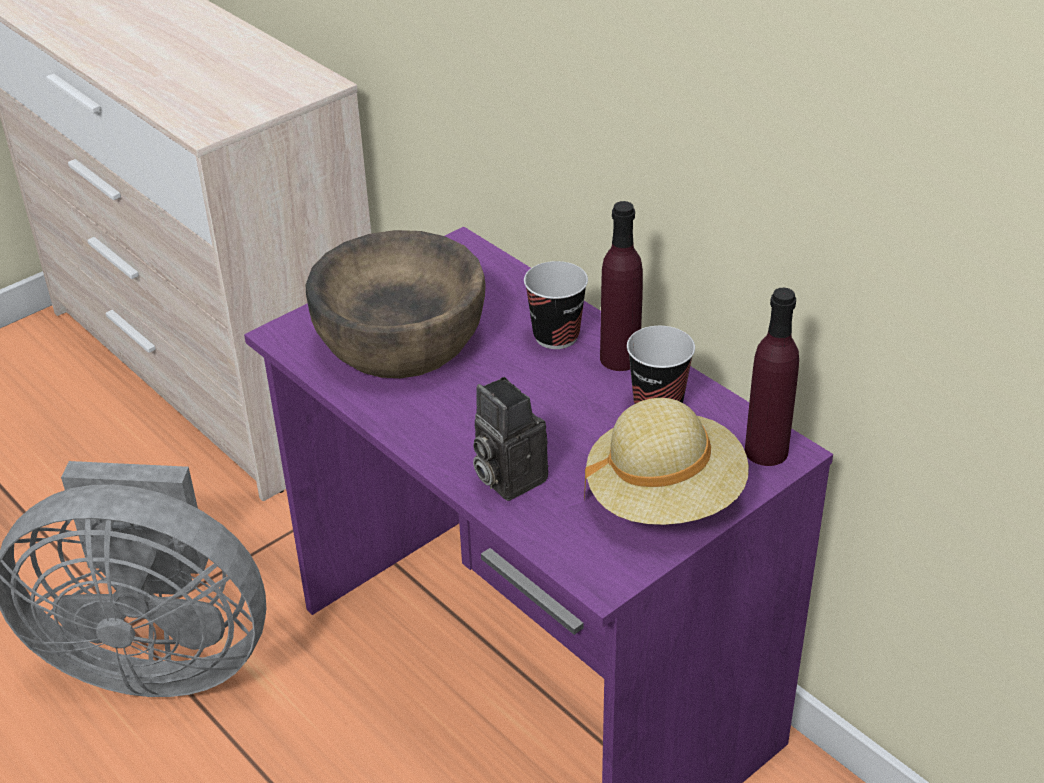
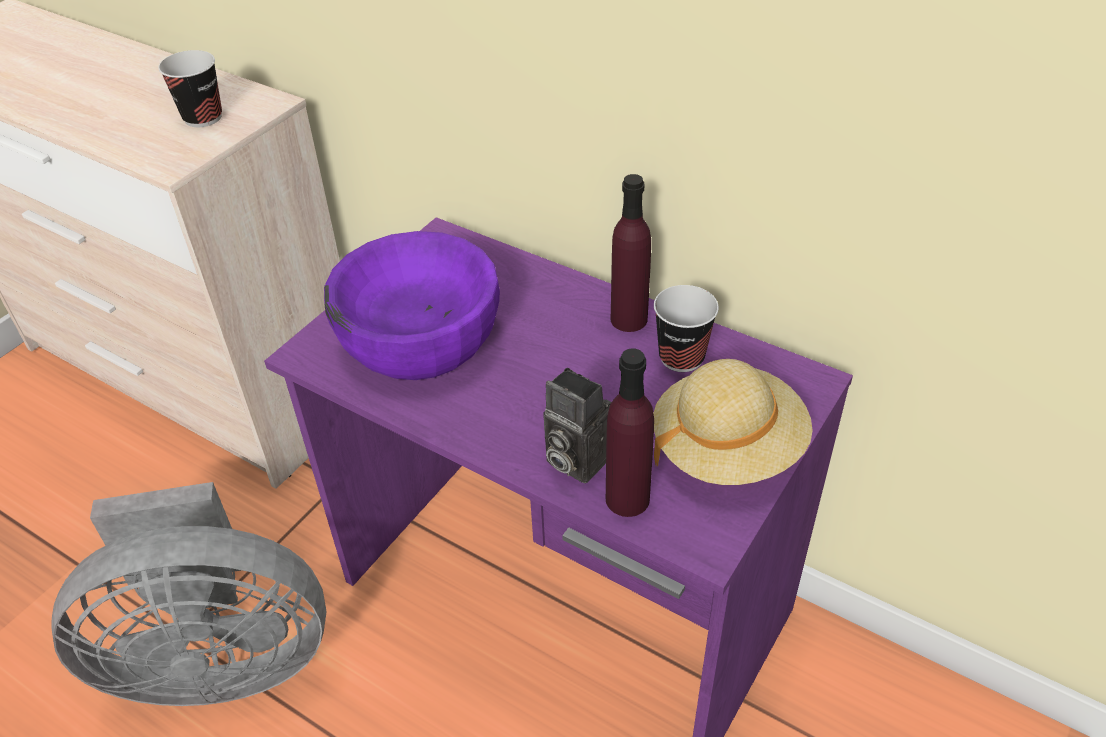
camera: 15 degrees left, 5 degrees up
brown bowl [306,230,486,378] -> purple bowl [324,231,500,380]
cup [524,261,588,349] -> cup moved to [158,50,222,127]
purple bottle [745,288,799,466] -> purple bottle moved to [606,348,654,517]

